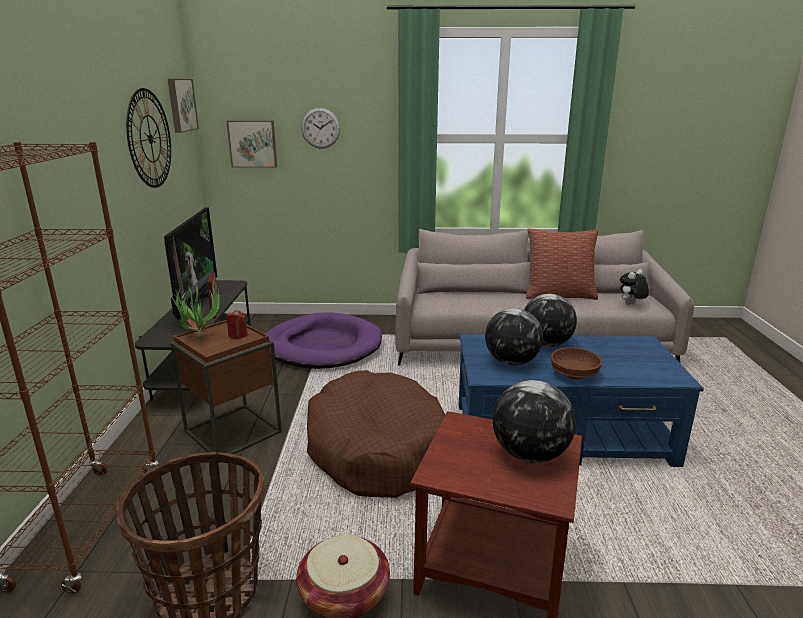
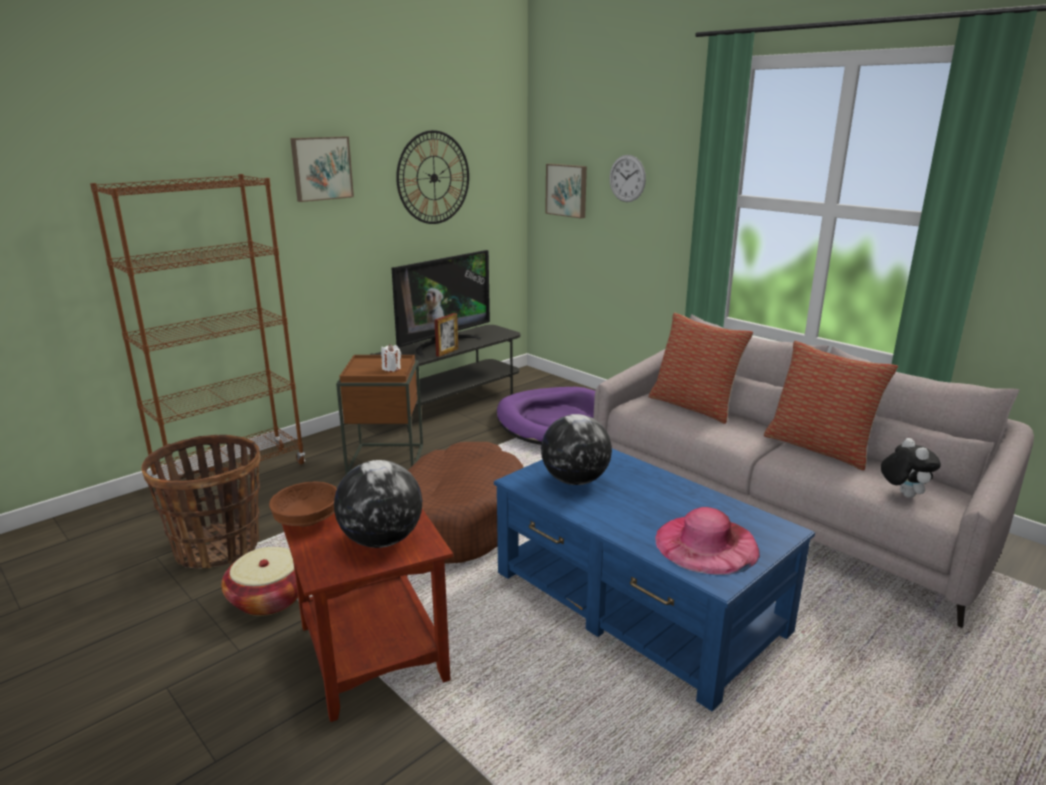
camera: 45 degrees right, 0 degrees up
picture [168,79,199,133] -> picture moved to [290,136,354,202]
potted plant [172,286,222,339] -> none
red candle [226,310,248,339] -> white candle [381,344,401,372]
globe [524,294,577,347] -> none
brown bowl [551,347,602,379] -> brown bowl moved to [269,482,337,527]
plush toy [620,269,649,305] -> plush toy turned 75 degrees clockwise [881,438,941,498]
none -> pillow [648,313,753,424]
none -> pink hat [655,507,760,575]

